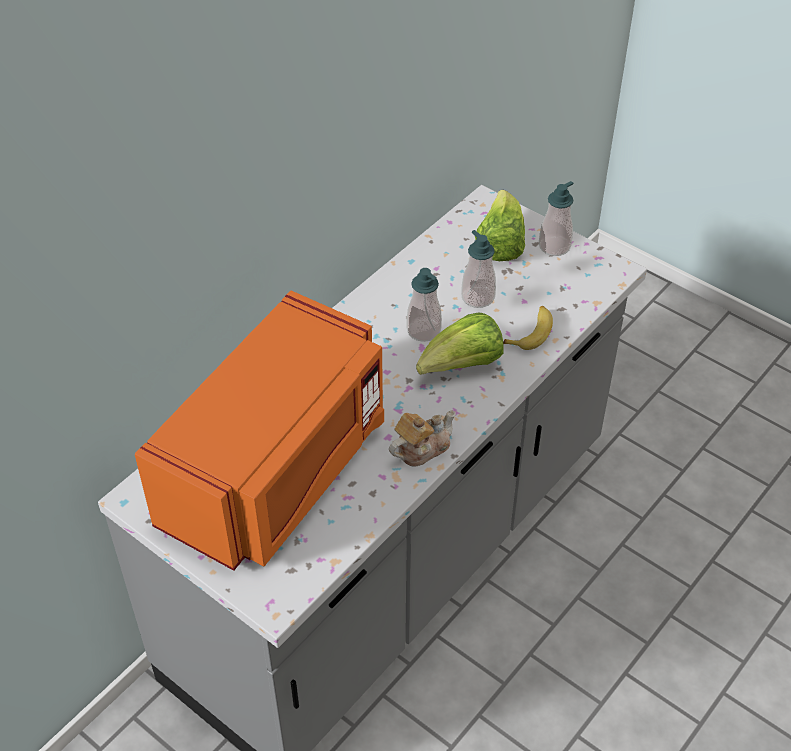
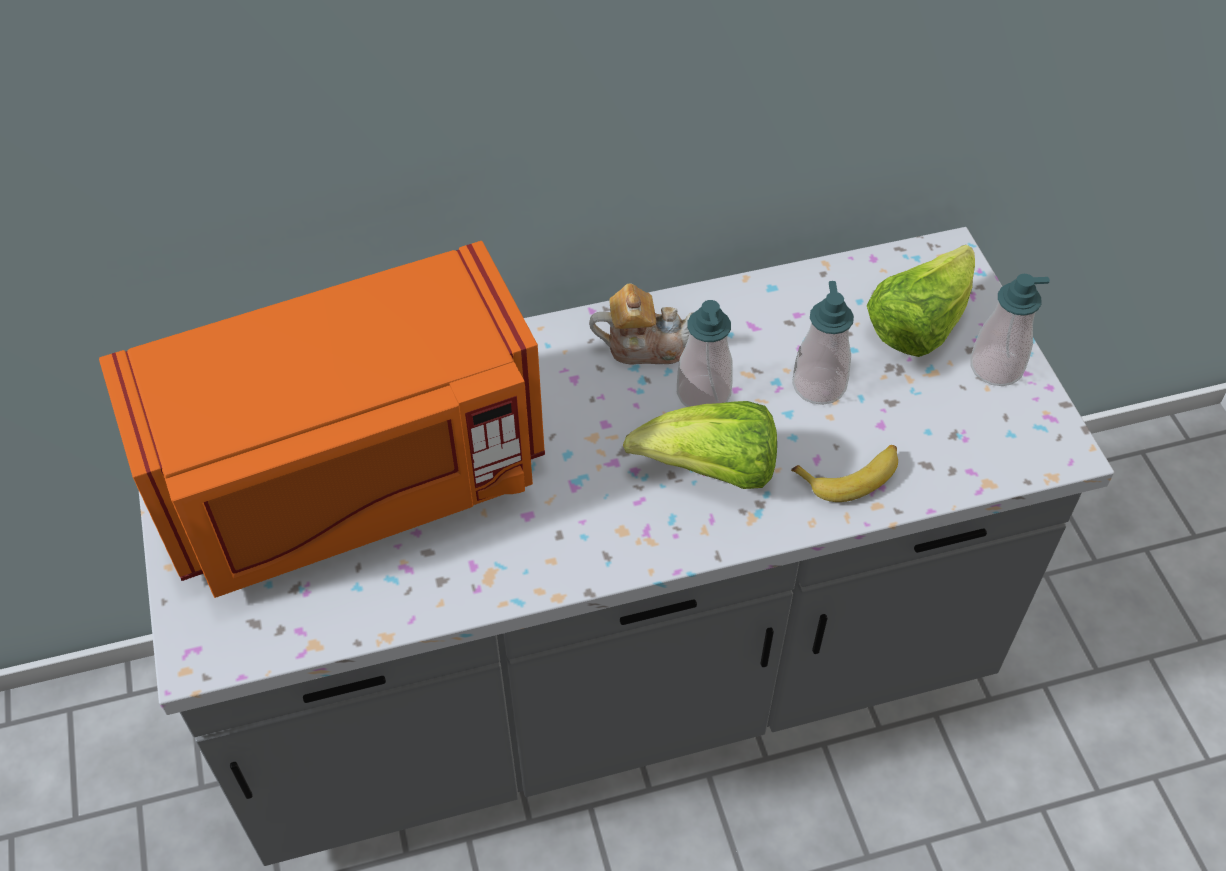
camera: 35 degrees right, 5 degrees up
teapot [389,410,456,466] -> teapot moved to [589,283,694,365]

